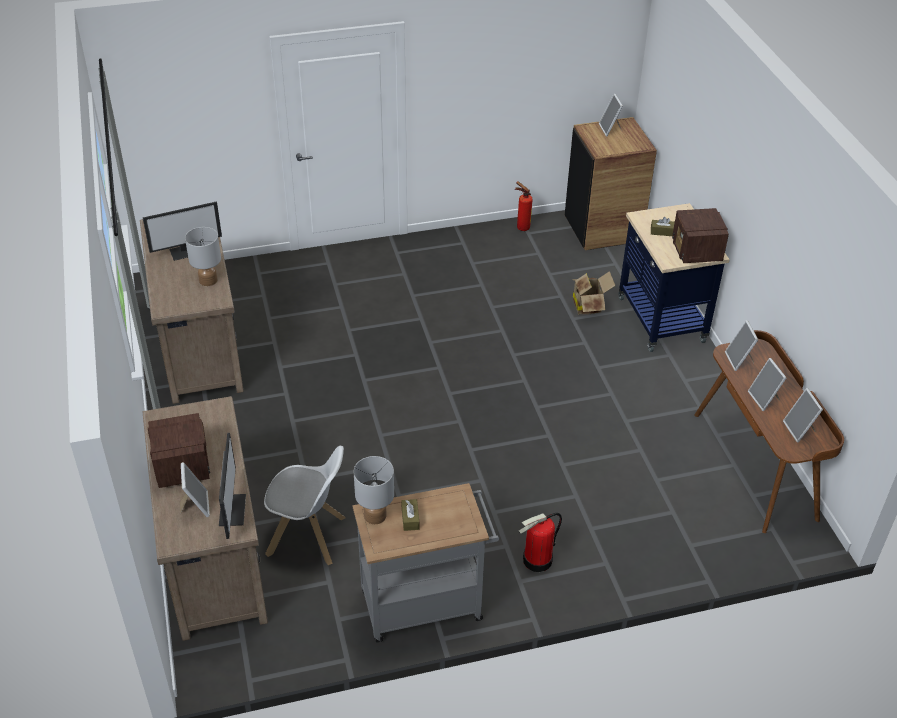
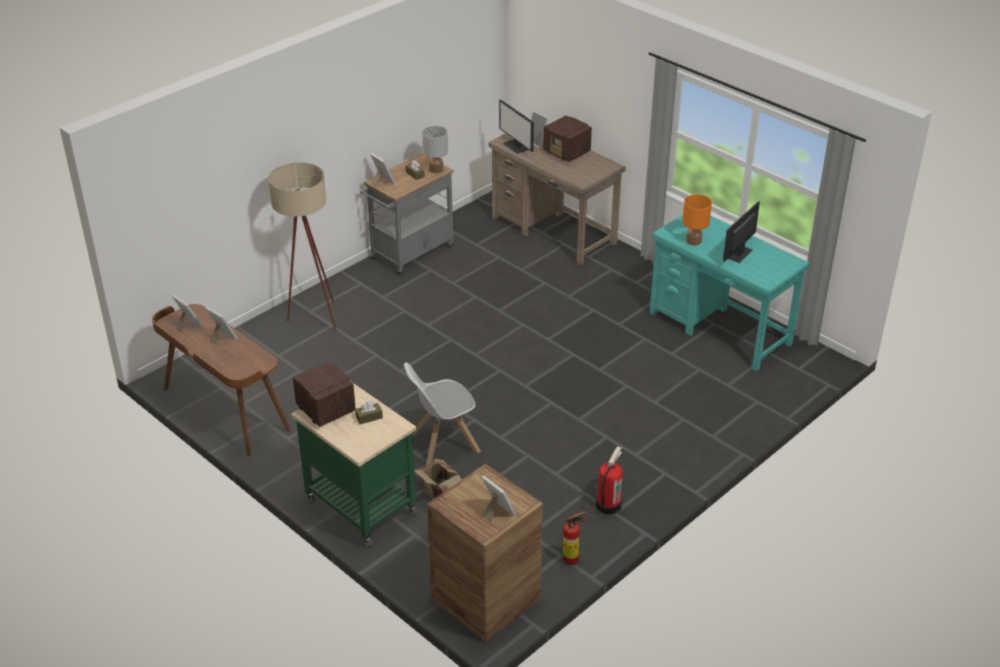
camera: 150 degrees right, 5 degrees down
brown desk [140,219,244,404] -> turquoise desk [650,215,810,372]
grey table lamp [185,227,221,286] -> orange table lamp [682,194,712,246]
chair [264,446,346,565] -> chair moved to [404,362,481,464]
fire extinguisher [519,513,562,572] -> fire extinguisher moved to [596,446,623,514]
blue cart [618,203,730,352] -> green cart [291,382,418,548]
picture frame [725,320,758,371] -> picture frame moved to [370,153,395,188]
none -> beige floor lamp [268,162,337,331]

